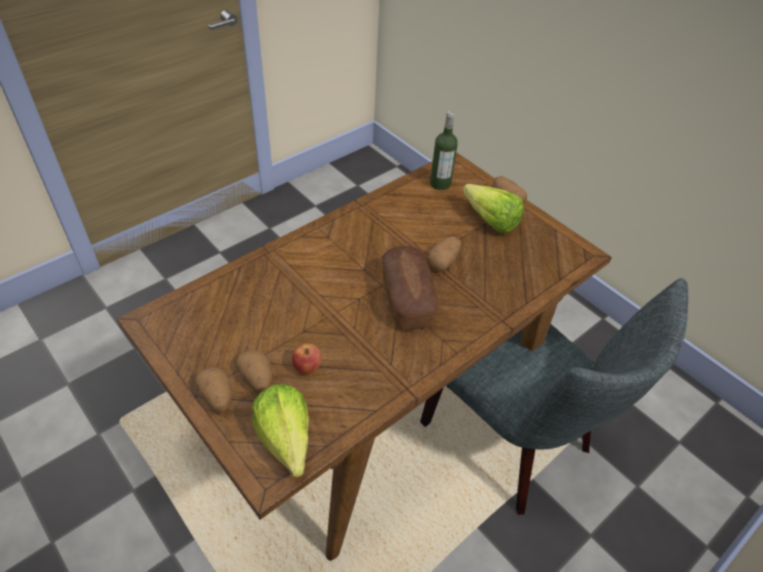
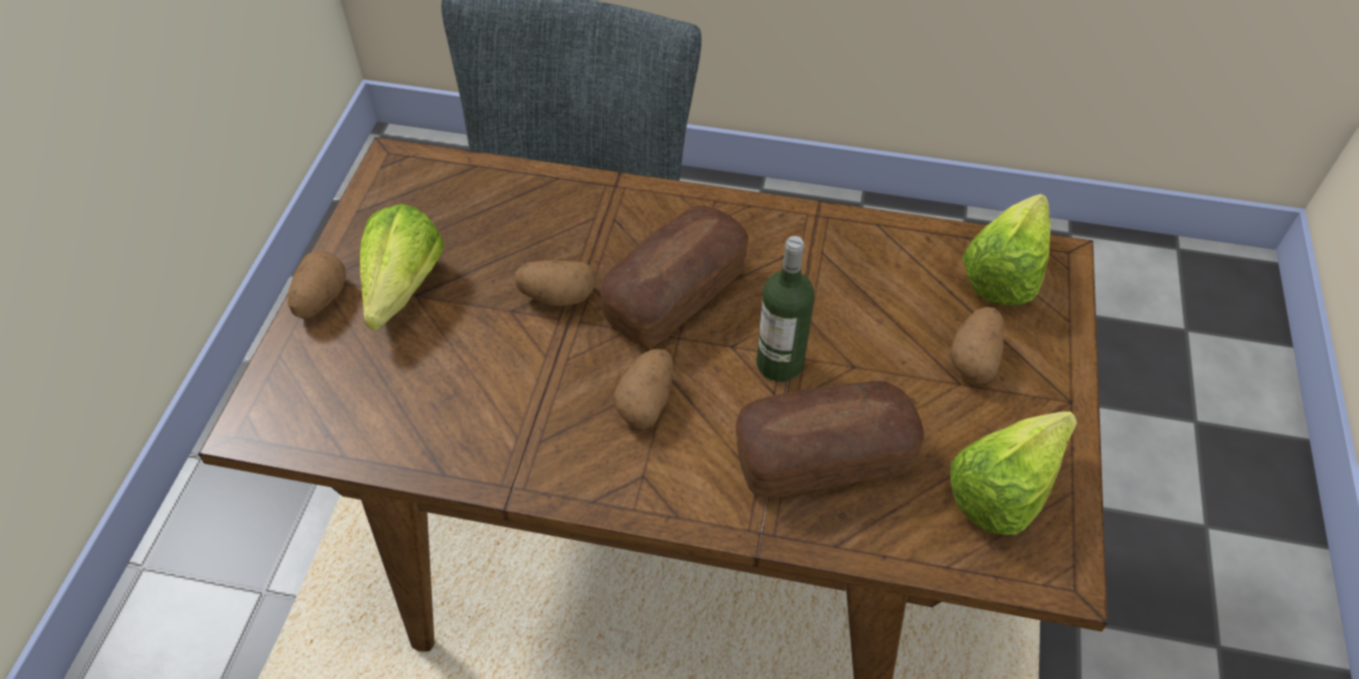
camera: 125 degrees left, 5 degrees up
potato [195,367,232,412] -> potato moved to [613,349,673,429]
apple [292,344,322,374] -> none
bottle [430,111,458,190] -> bottle moved to [757,236,814,382]
none -> bread [736,381,924,498]
none -> lettuce [950,412,1077,535]

